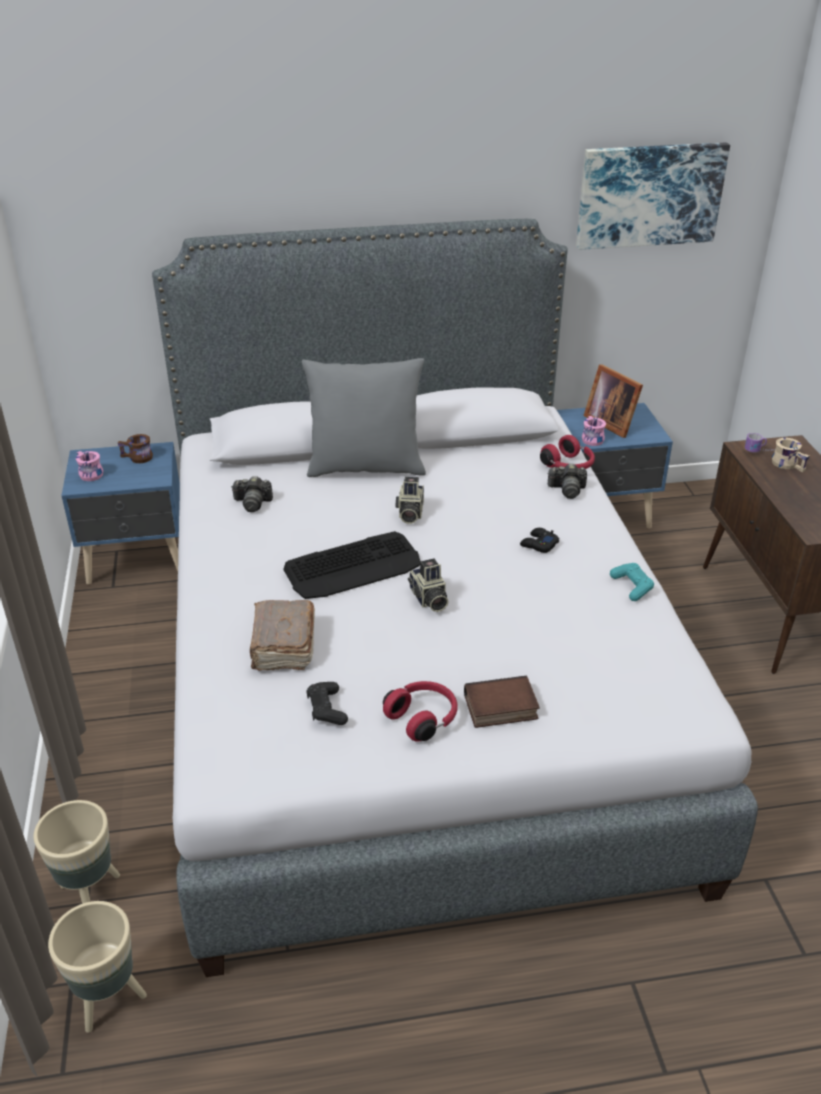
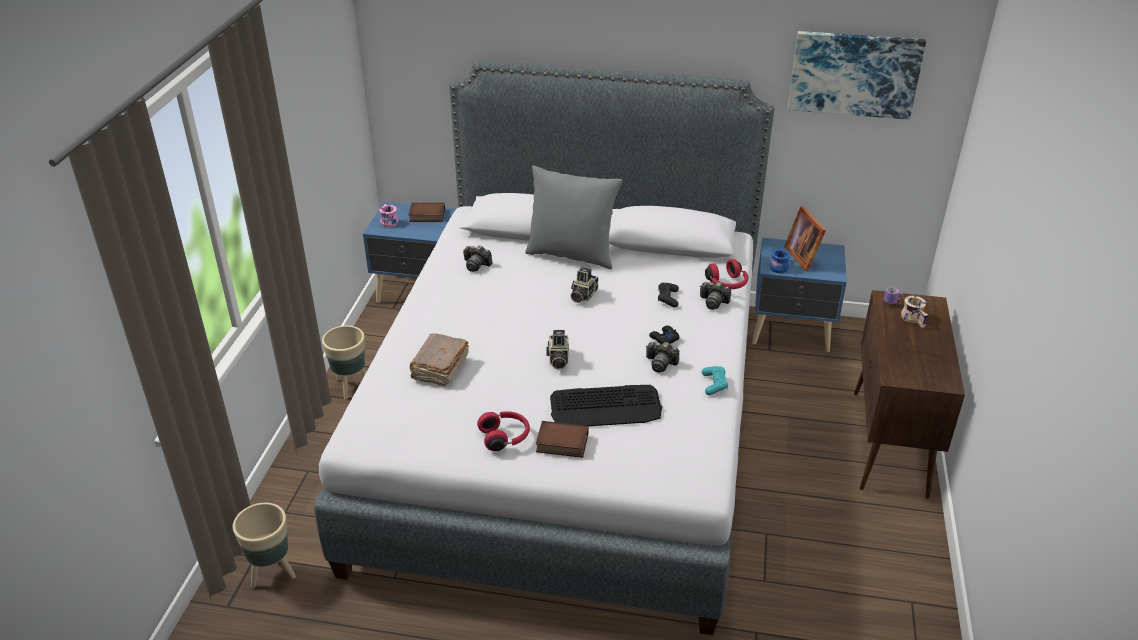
camera: 20 degrees right, 0 degrees up
beige planter [33,800,120,904] -> beige planter moved to [322,325,366,400]
brown mug [118,434,153,463] -> book [408,203,445,222]
keyboard [284,531,420,599] -> keyboard moved to [550,385,662,426]
black game controller [307,682,348,725] -> black game controller moved to [658,283,679,308]
pink mug [582,416,606,446] -> blue mug [769,248,790,273]
none -> camera [646,342,679,373]

